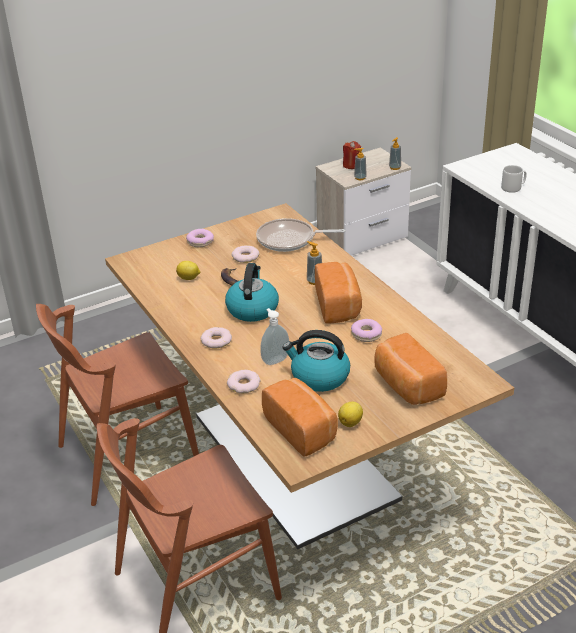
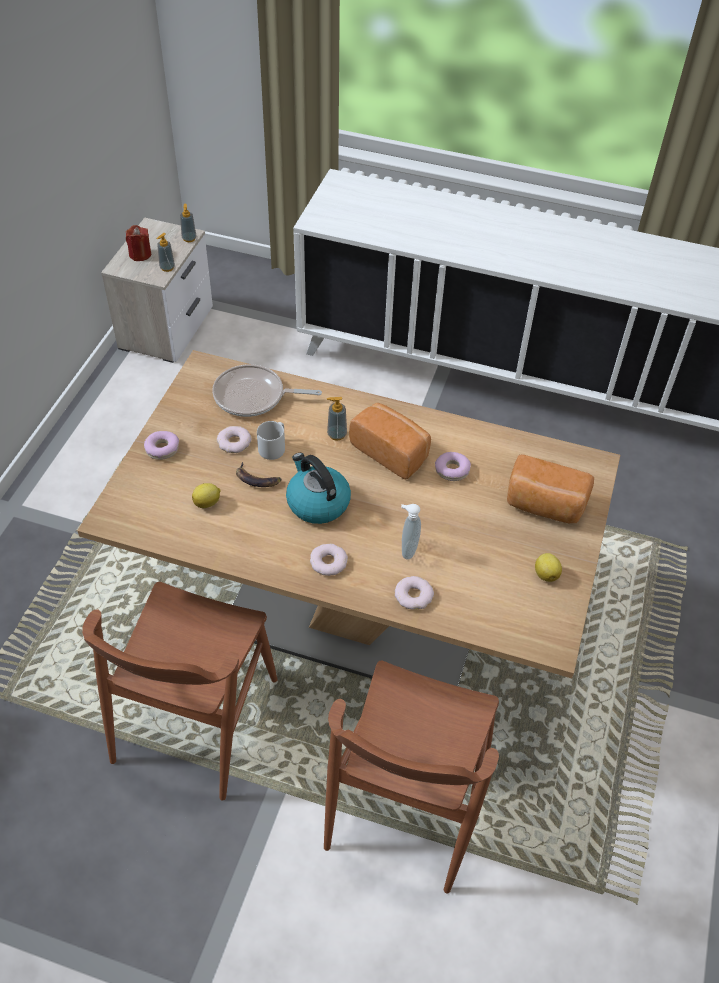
camera: 45 degrees left, 15 degrees up
frying pan [256,218,346,252] -> frying pan turned 45 degrees clockwise [212,364,322,417]
bread [262,378,338,457] -> none
kettle [283,330,350,392] -> none
grey mug [501,165,527,193] -> grey mug moved to [257,421,285,460]

